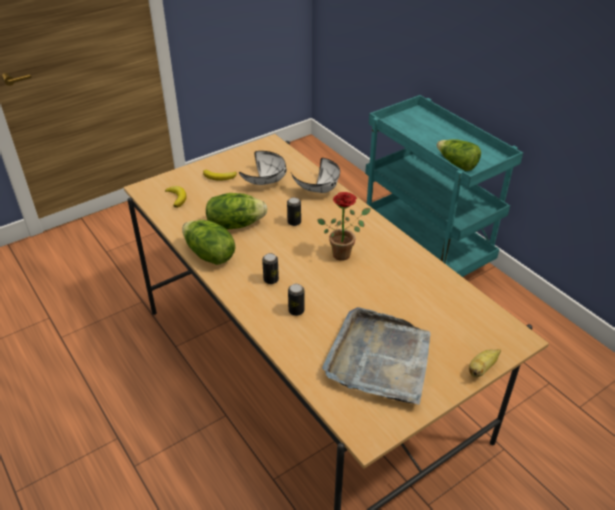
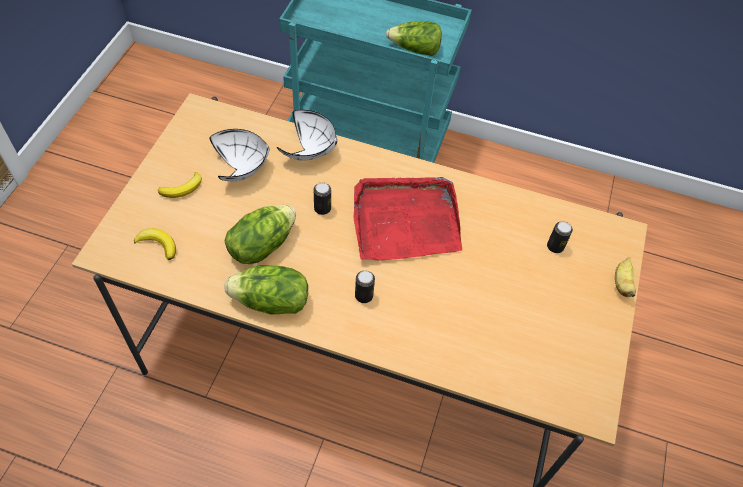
camera: 40 degrees left, 15 degrees up
can [288,284,304,316] -> can moved to [547,221,573,253]
potted plant [317,192,371,261] -> red tray [354,177,462,261]
grey tray [322,307,431,405] -> none

